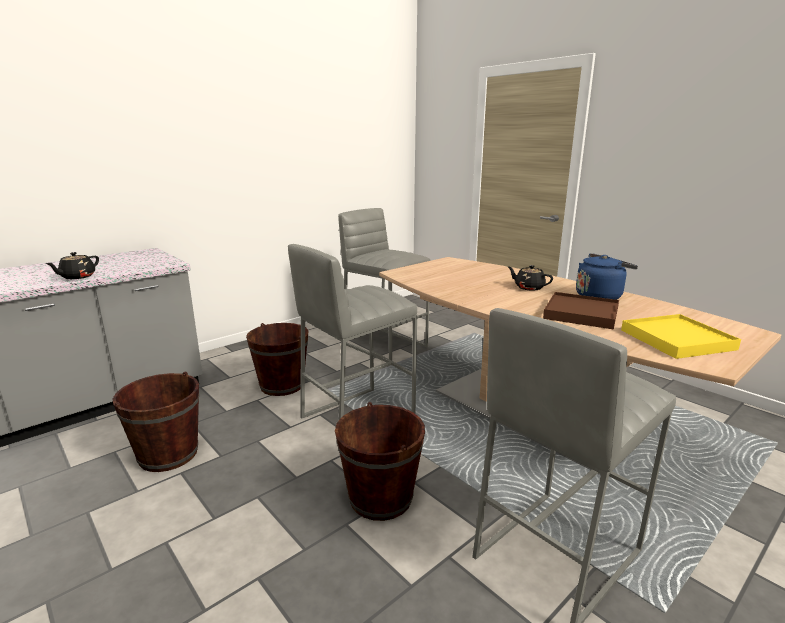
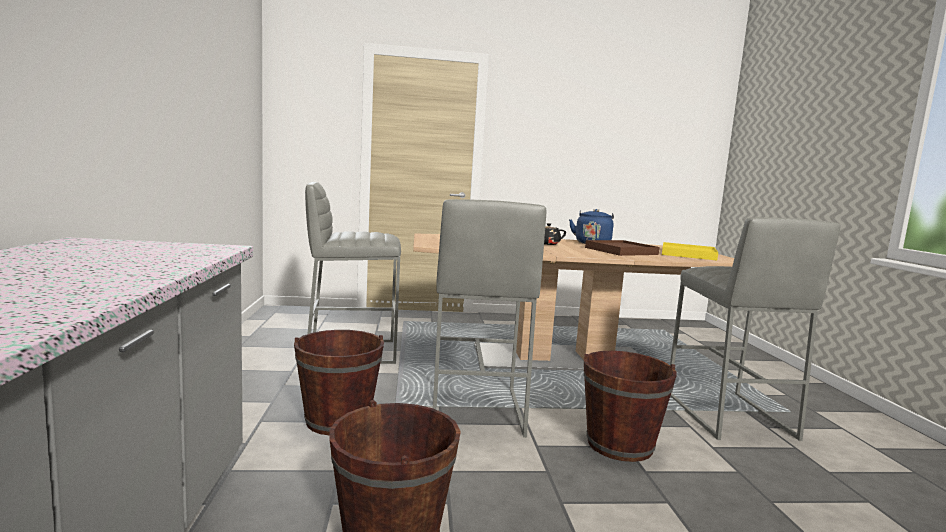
camera: 55 degrees left, 10 degrees down
black teapot [45,252,99,279] -> none

